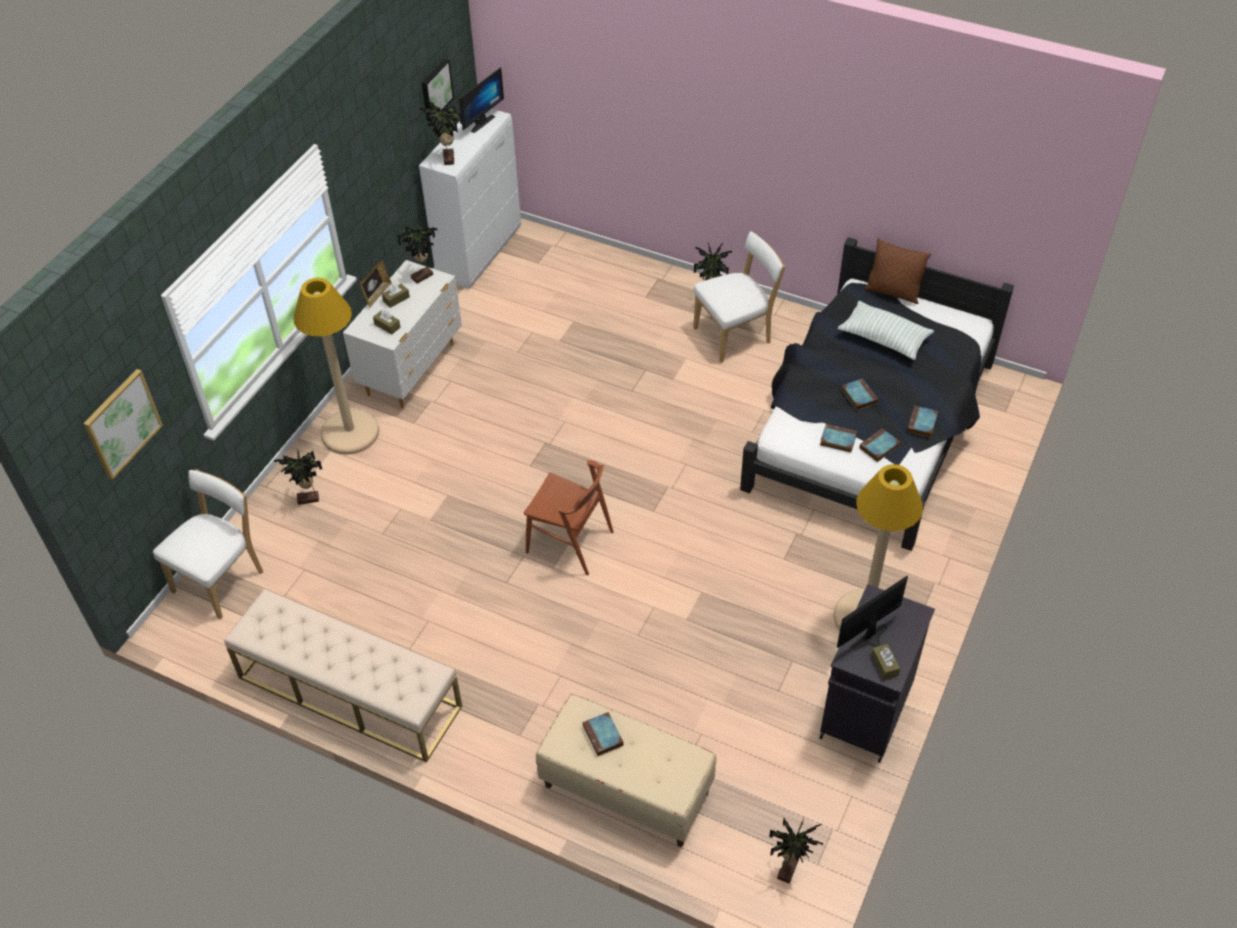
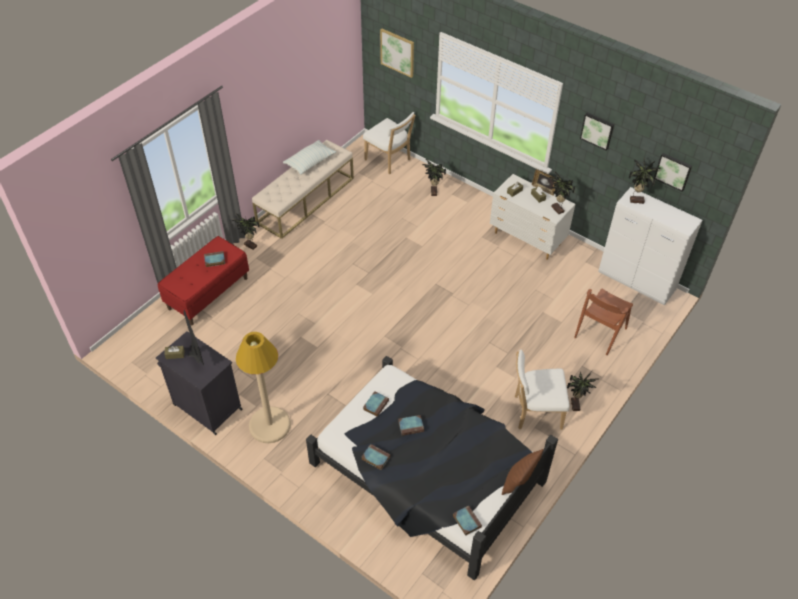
camera: 100 degrees right, 0 degrees up
beige floor lamp [293,278,379,455] -> none
monitor [459,67,504,133] -> none
brown chair [524,460,614,575] -> brown chair moved to [574,289,633,355]
beige bench [536,694,716,847] -> red bench [158,236,249,325]
white chair [693,231,785,363] -> white chair turned 105 degrees clockwise [515,350,570,430]
potted plant [769,818,823,884] -> potted plant moved to [232,214,259,250]
pillow [838,301,934,360] -> pillow moved to [283,140,336,175]
book [860,428,900,462] -> book moved to [453,505,482,536]
none -> picture [580,113,614,151]

